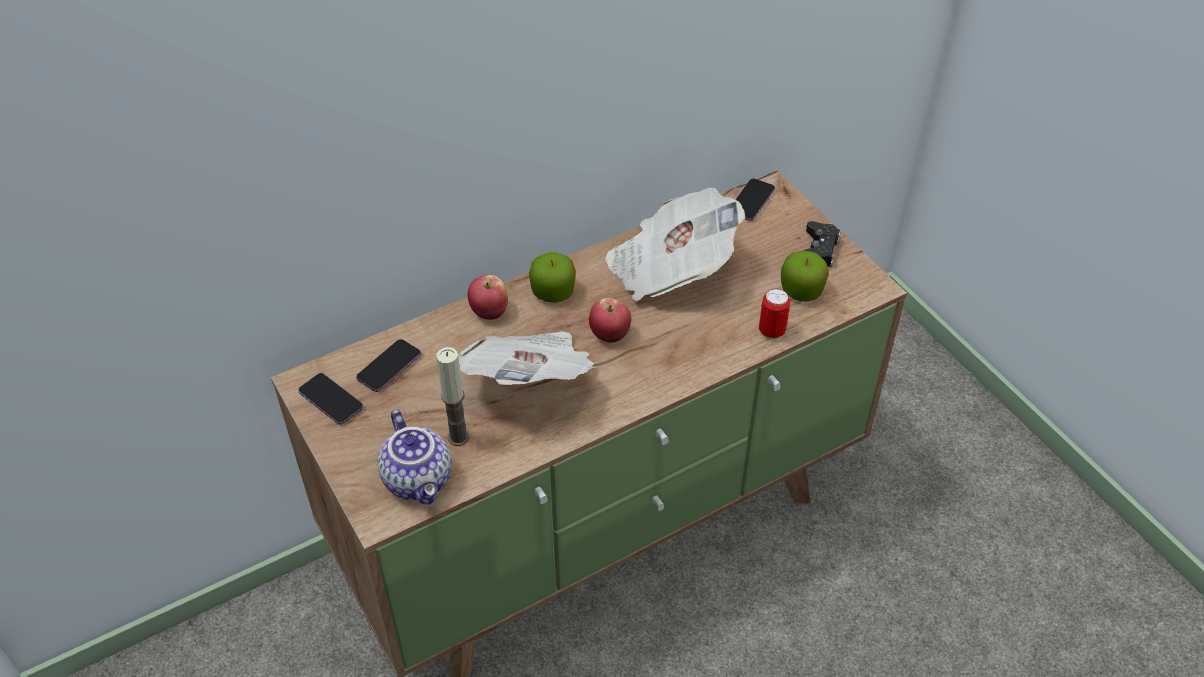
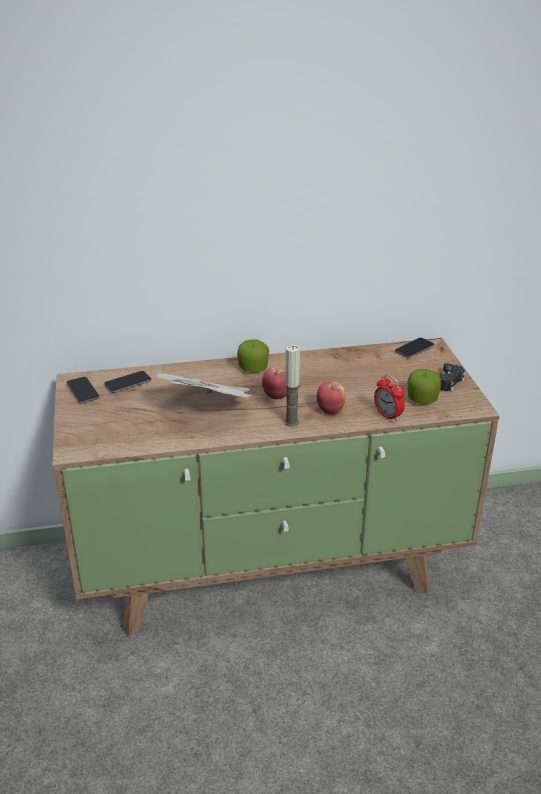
camera: 20 degrees right, 15 degrees down
teapot [378,409,452,505] -> none
candle [436,347,470,446] -> candle moved to [284,345,300,426]
apple [468,275,508,320] -> apple moved to [317,381,345,415]
newspaper [605,188,745,301] -> none
can [759,289,790,340] -> alarm clock [374,375,405,422]

